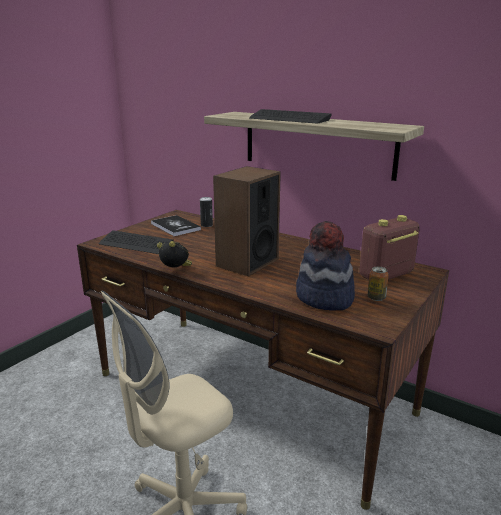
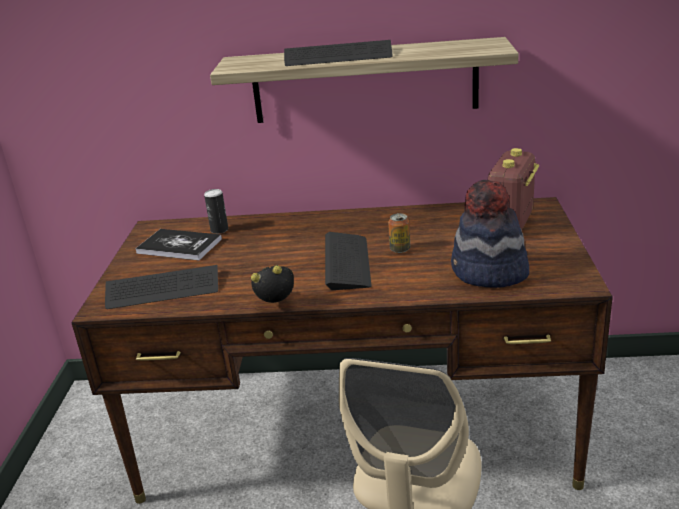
camera: 30 degrees left, 5 degrees up
speaker [213,166,281,276] -> keyboard [325,232,372,290]
can [368,267,389,301] -> can moved to [388,213,410,253]

